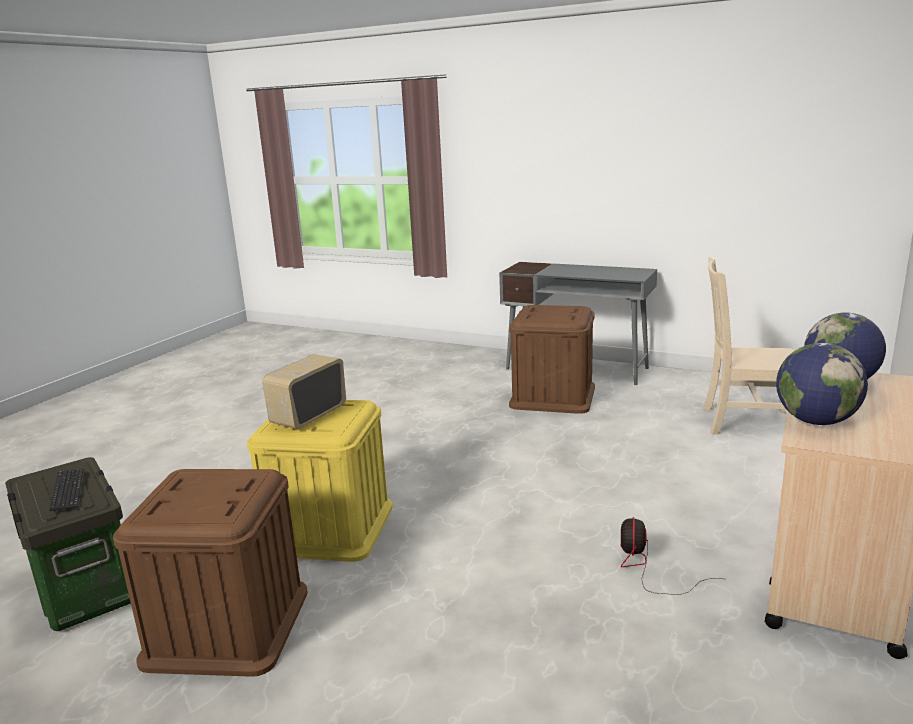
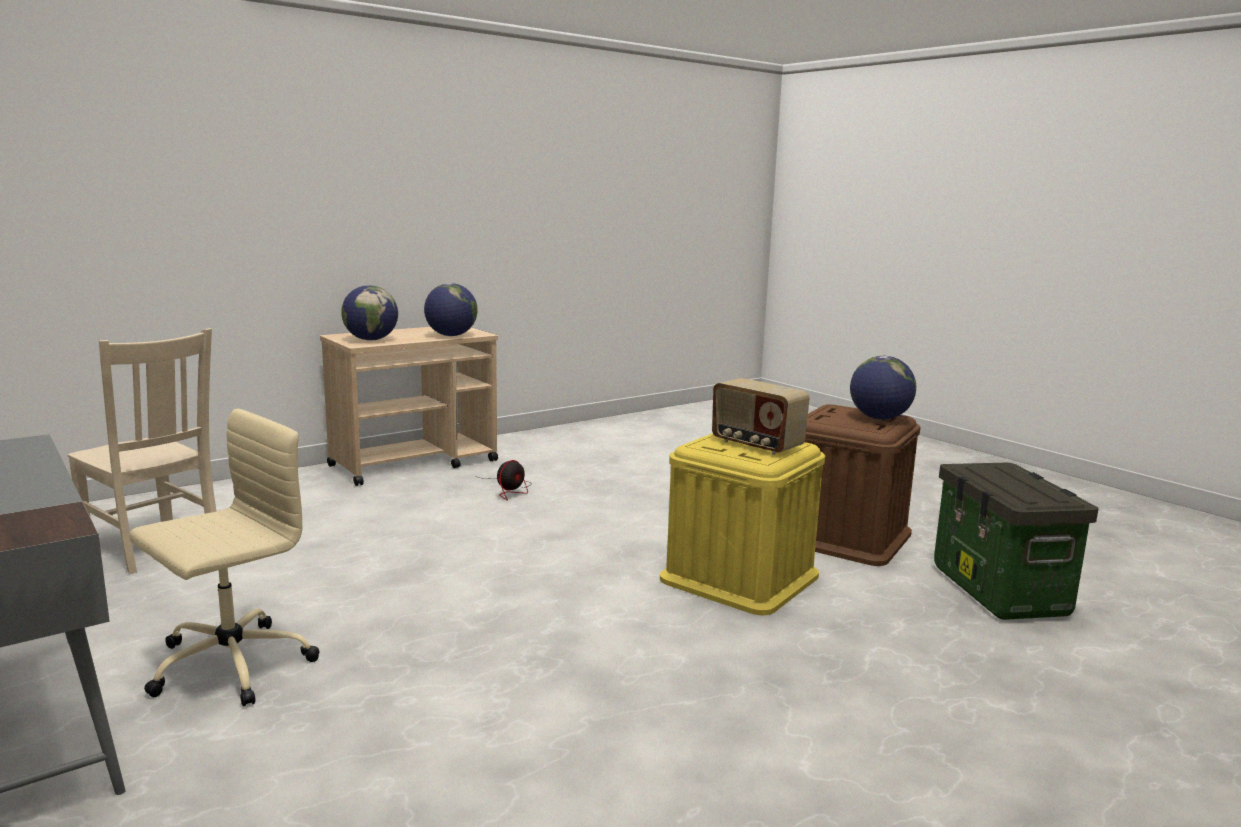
camera: 155 degrees left, 5 degrees down
keyboard [49,468,85,511] -> none
radio [262,354,346,429] -> radio turned 75 degrees clockwise [712,378,810,455]
brown storage box [509,305,595,414] -> beige office chair [129,409,319,706]
none -> globe [850,356,916,420]

